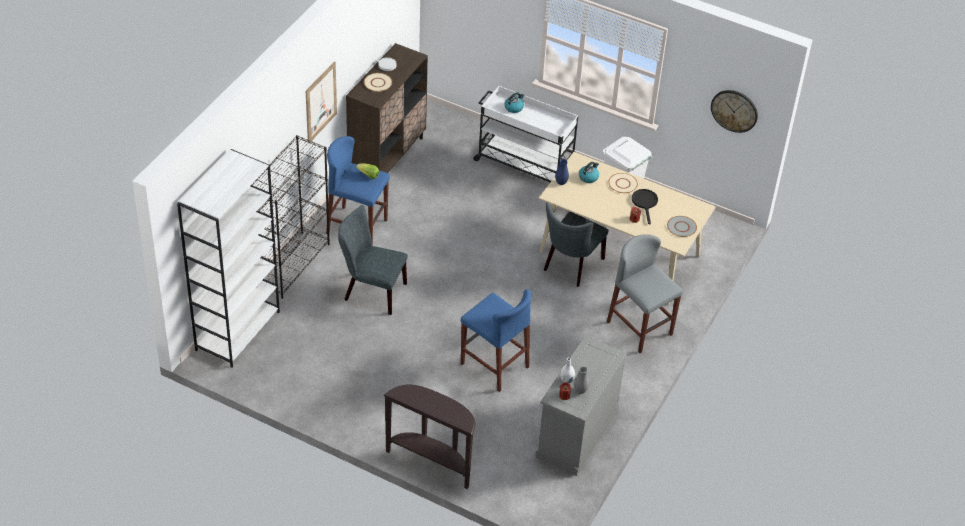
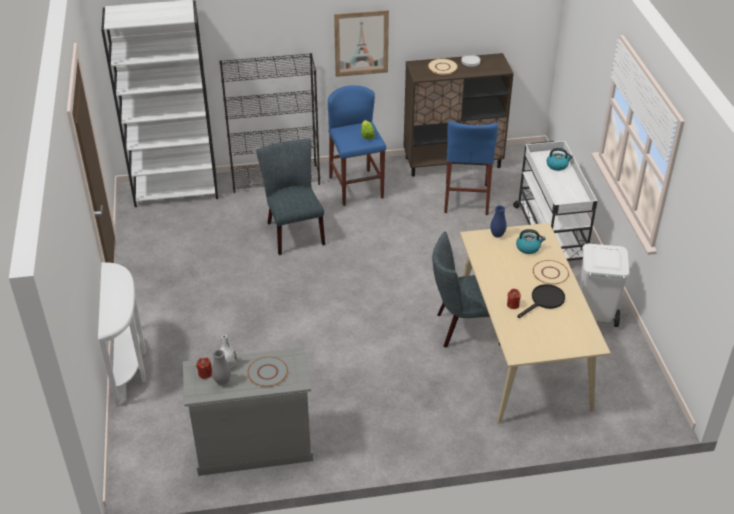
camera: 55 degrees right, 5 degrees down
brown console table [383,385,475,489] -> white console table [98,262,146,407]
blue stool [461,289,531,392] -> blue stool moved to [444,121,498,215]
grey stool [607,234,683,353] -> none
grey plate [667,216,697,237] -> grey plate moved to [247,357,288,387]
wall clock [711,90,758,133] -> none

